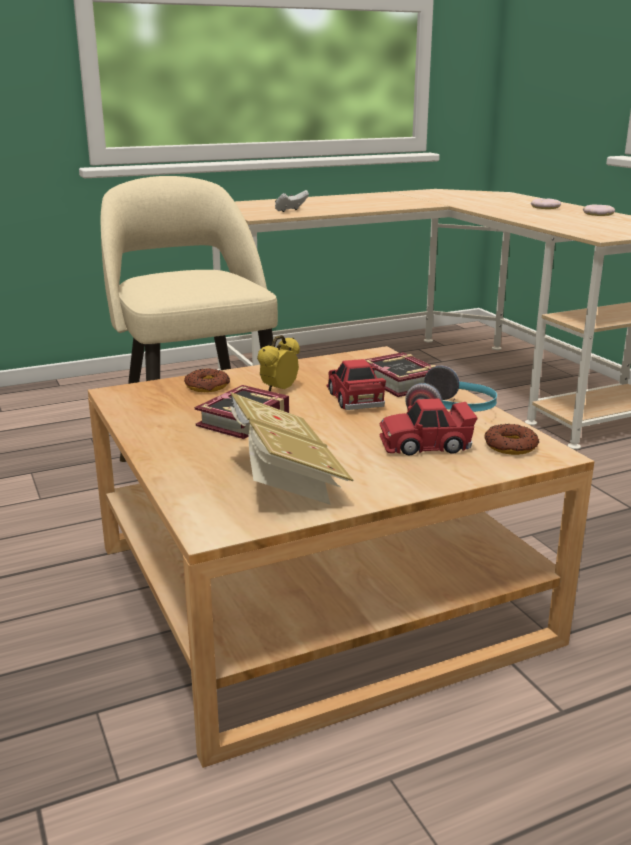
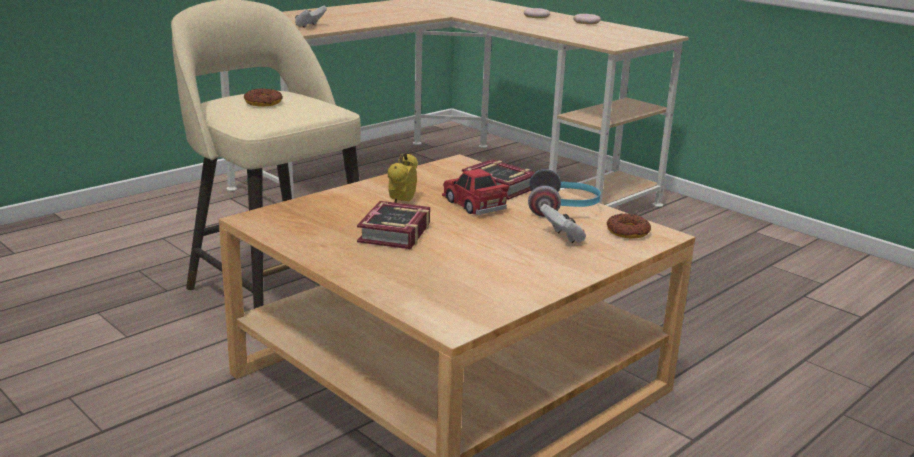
camera: 20 degrees left, 0 degrees up
donut [184,368,230,392] -> donut moved to [244,88,283,107]
book [223,392,353,504] -> none
red toy car [380,398,478,455] -> white game controller [540,204,586,243]

